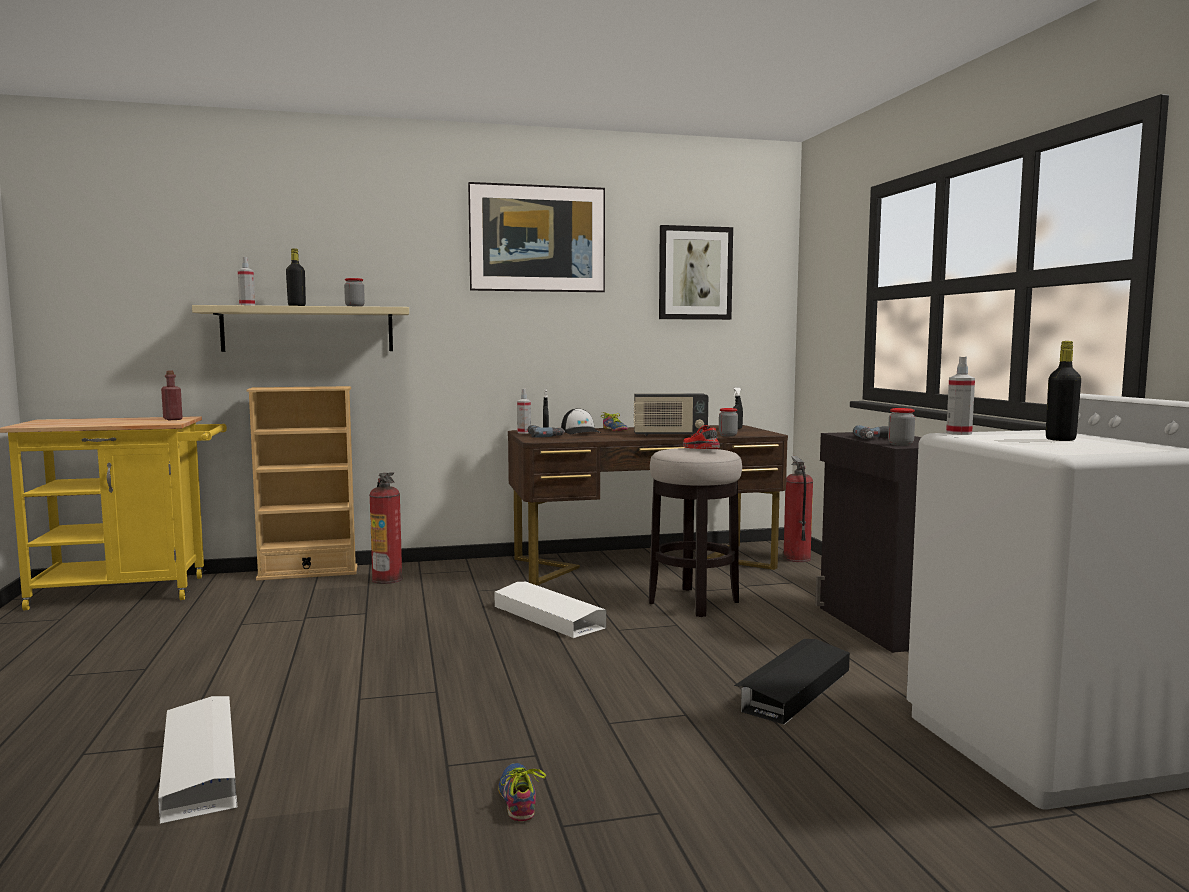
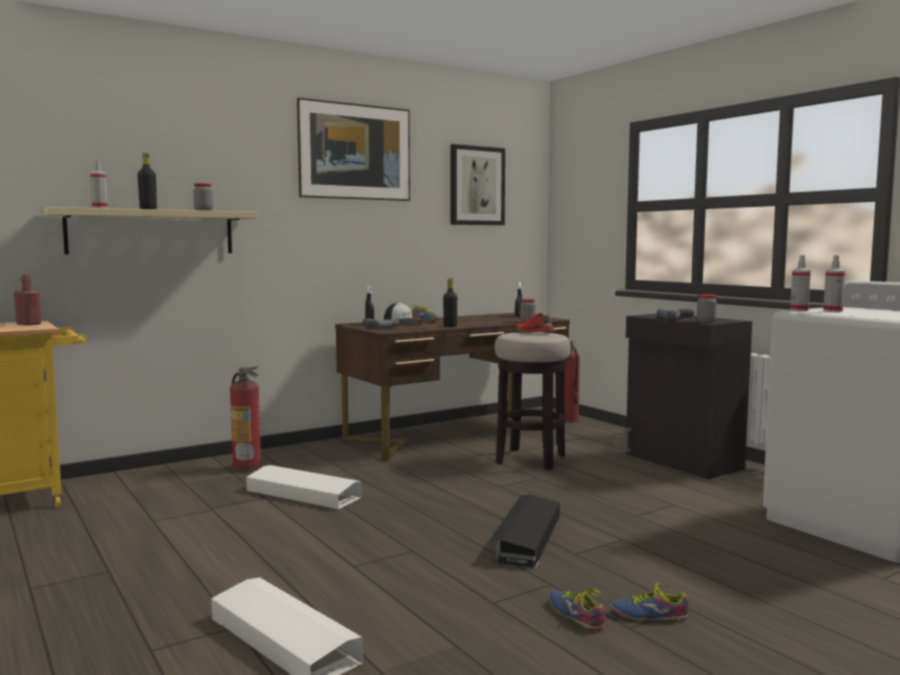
camera: 20 degrees left, 0 degrees up
beige bookcase [246,386,357,581] -> none
white storage box [494,582,606,638] -> white storage box moved to [246,465,362,509]
spray bottle [517,389,531,434] -> spray bottle moved to [823,255,845,312]
radio [634,393,708,437] -> none
black storage box [734,639,850,725] -> black storage box moved to [489,495,560,568]
black bottle [1046,341,1081,441] -> black bottle moved to [443,278,457,327]
none -> shoe [611,583,689,621]

